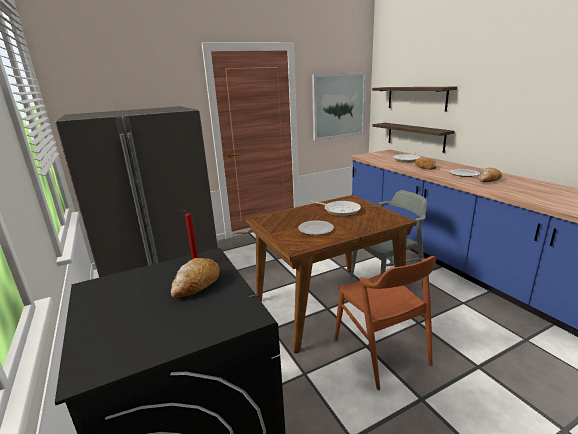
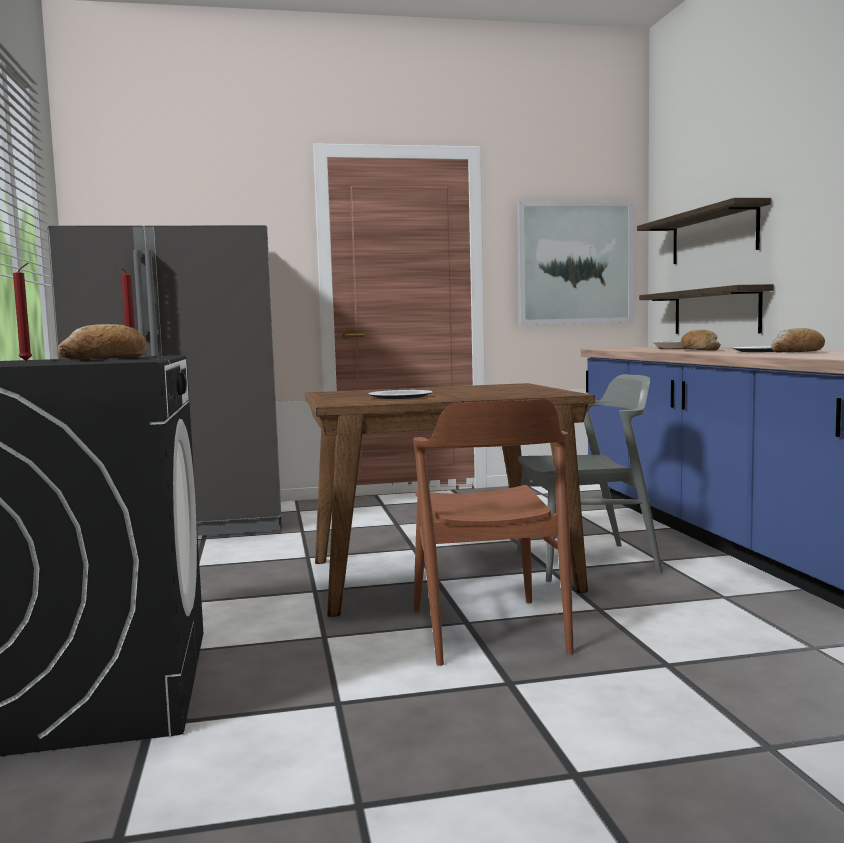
camera: 15 degrees right, 15 degrees down
frying pan [311,201,361,216] -> none
none -> red candle [13,263,32,361]

